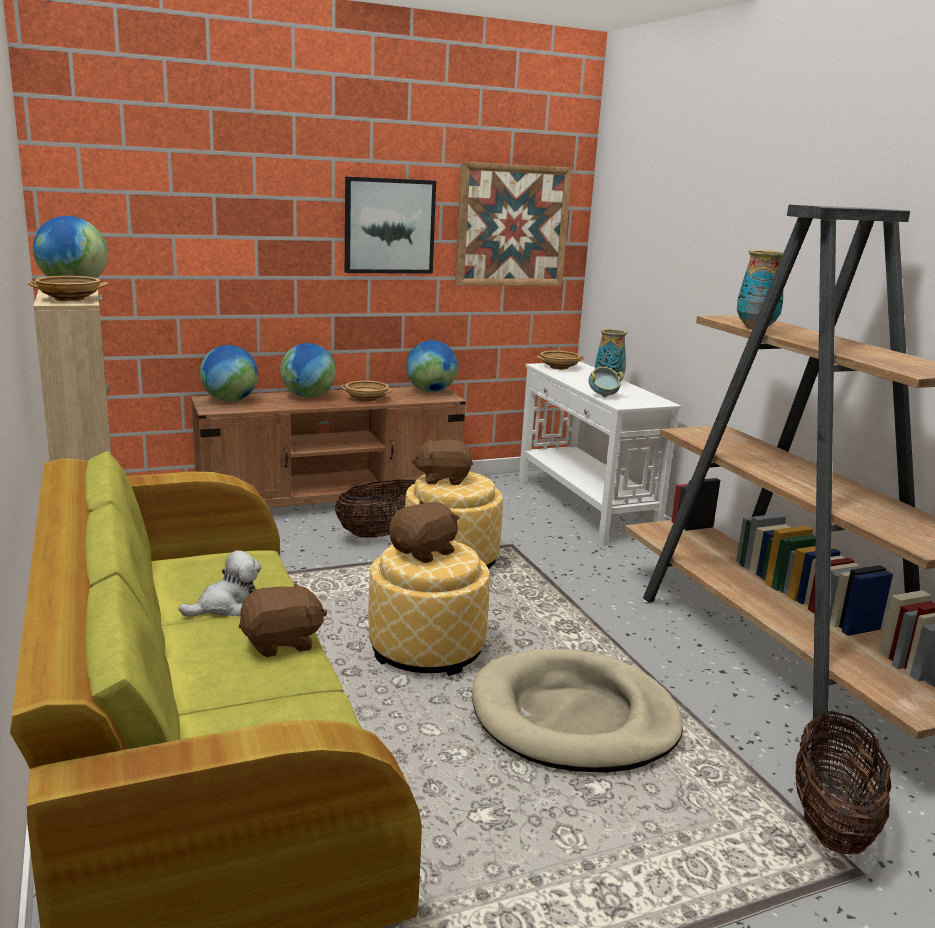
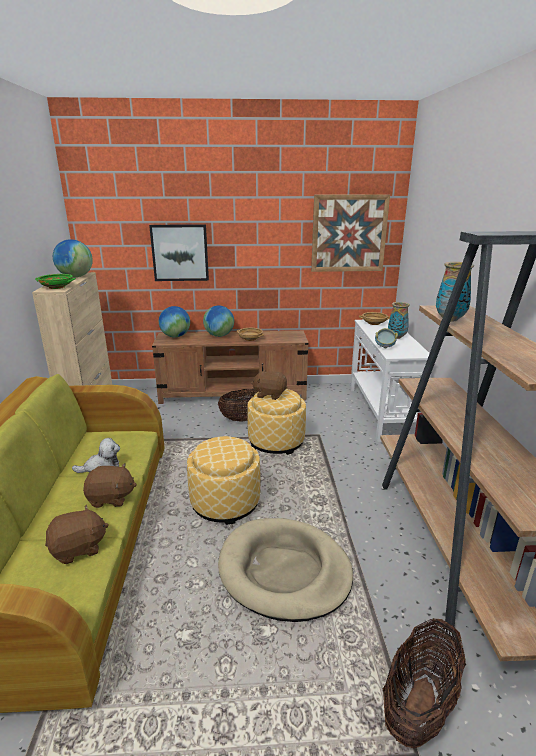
camera: 20 degrees right, 5 degrees up
beige bowl [28,276,108,302] -> green bowl [35,274,76,289]
picture [345,176,436,274] -> picture moved to [149,224,209,281]
brown plush toy [389,500,460,563] -> brown plush toy moved to [45,505,108,564]
globe [406,340,458,392] -> none

